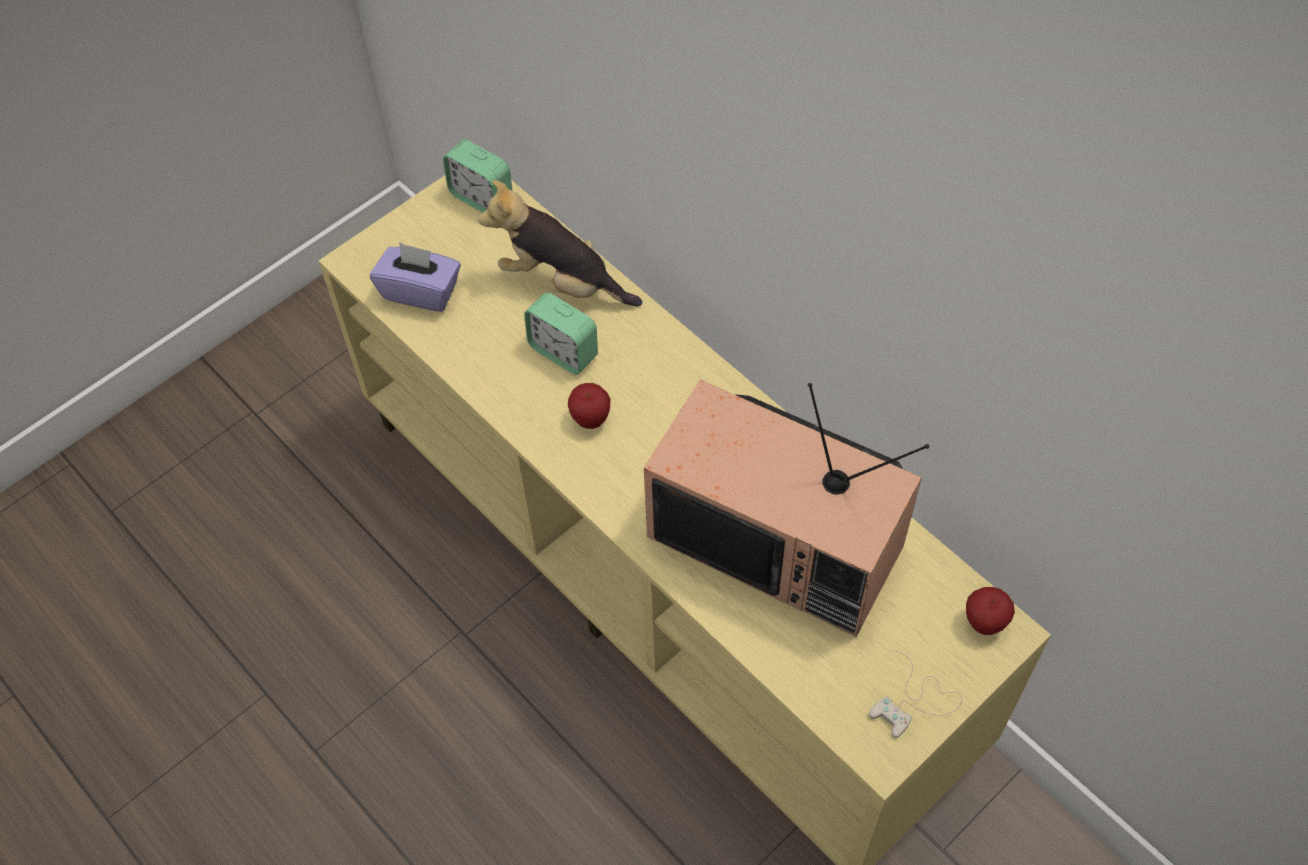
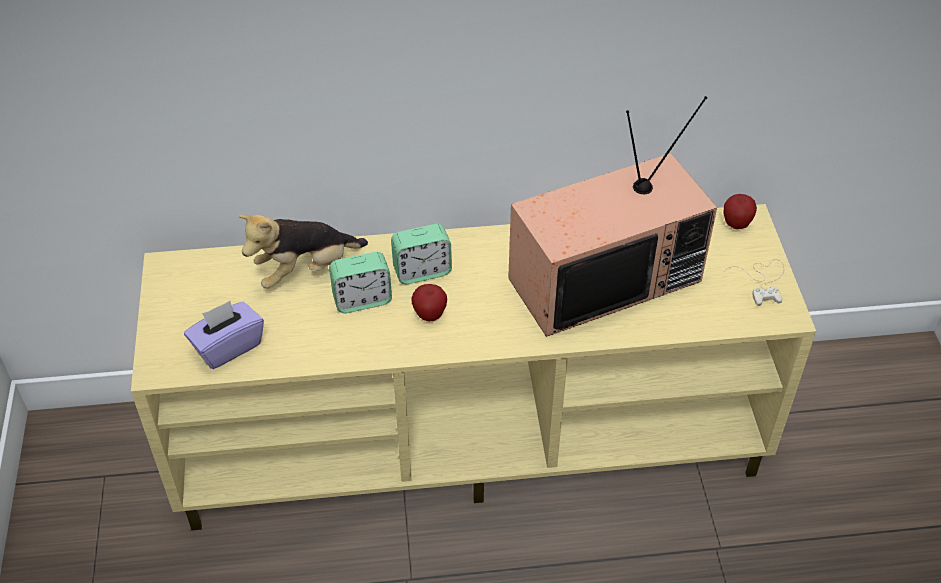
camera: 55 degrees left, 10 degrees down
alarm clock [443,140,512,212] -> alarm clock moved to [391,224,452,284]

